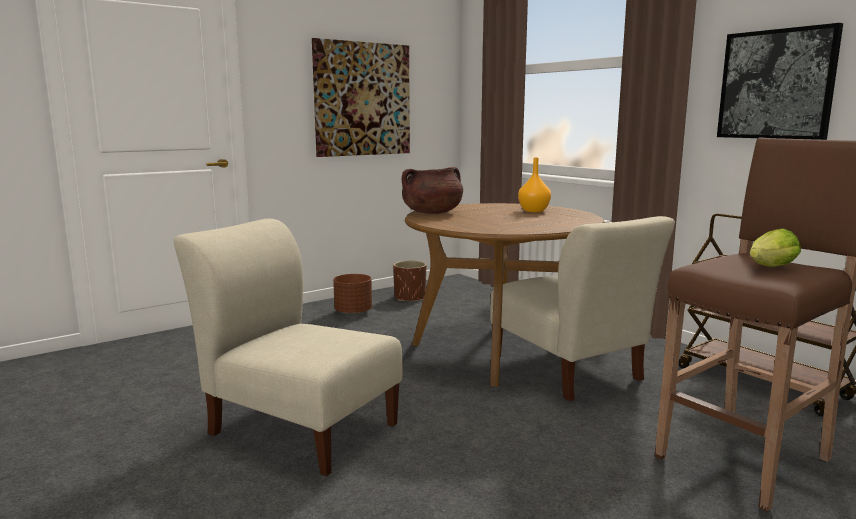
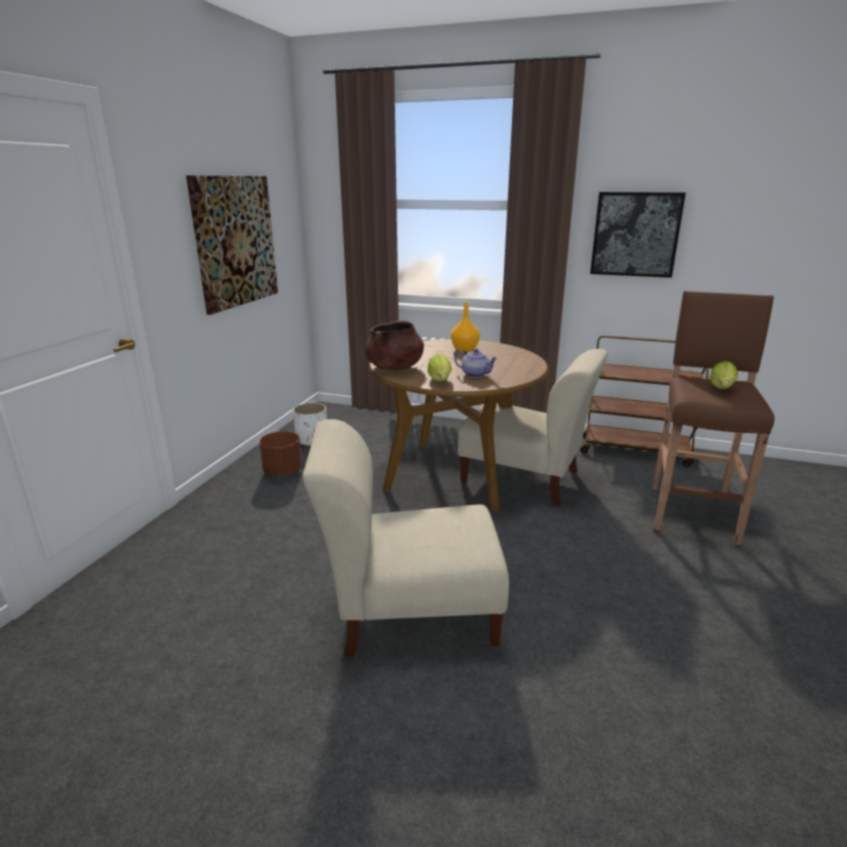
camera: 35 degrees left, 10 degrees up
brown planter [393,261,426,301] -> white planter [292,403,327,447]
none -> lettuce [428,354,452,381]
none -> teapot [455,348,498,378]

